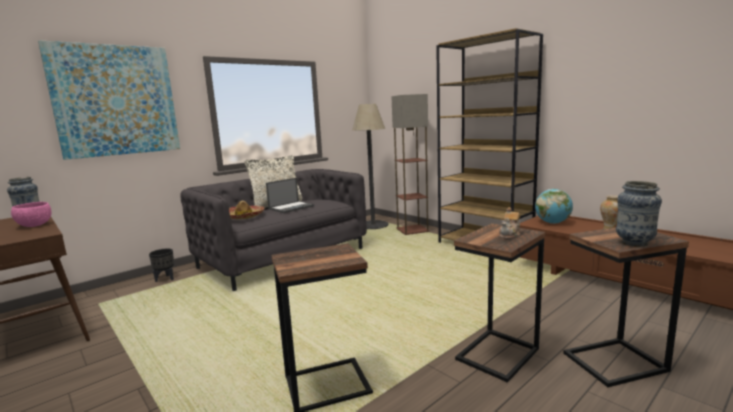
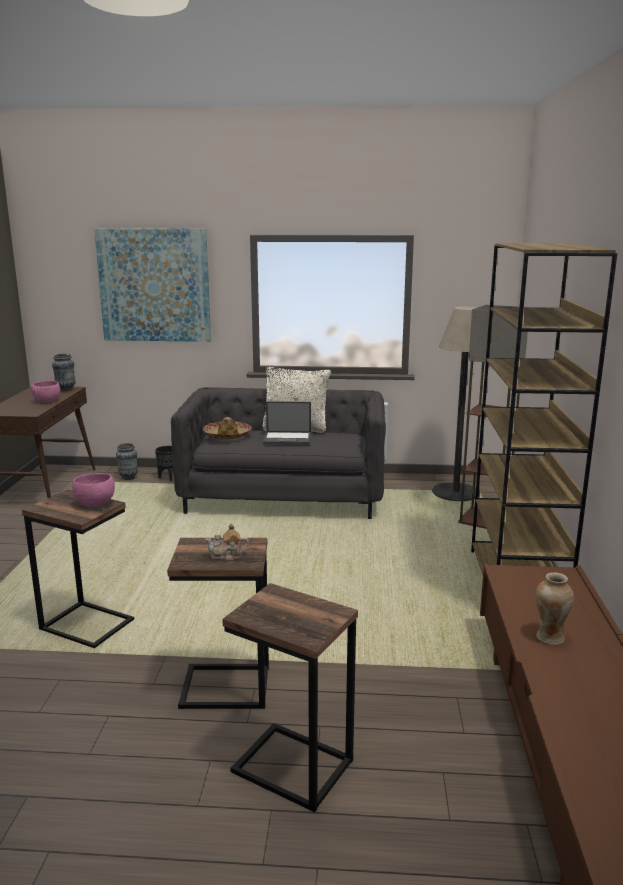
camera: 45 degrees right, 5 degrees up
globe [535,189,573,224] -> none
vase [616,181,662,247] -> vase moved to [116,443,138,480]
none -> pink bowl [72,473,115,507]

